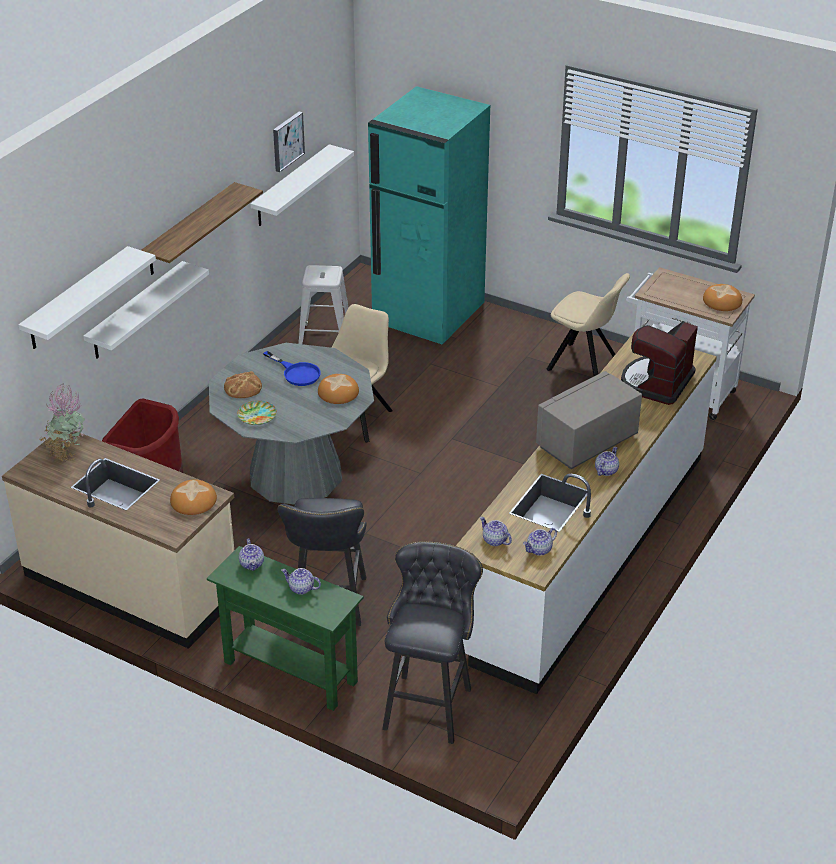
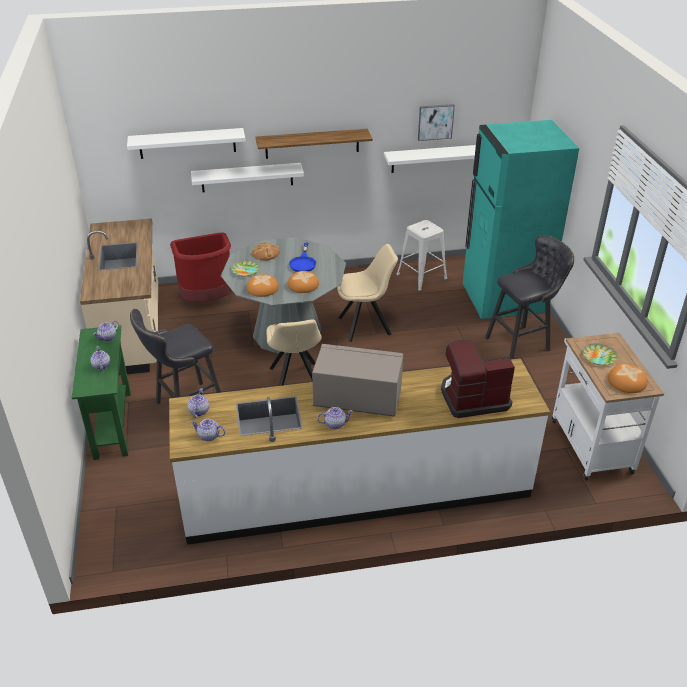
camera: 50 degrees right, 0 degrees up
potted plant [39,384,85,463] -> none
bread [170,479,217,515] -> bread moved to [247,274,279,297]
black stool [382,541,483,744] -> black stool moved to [485,235,574,359]
beige chair [547,273,630,376] -> beige chair moved to [266,320,322,386]
none -> plate [582,344,618,365]

